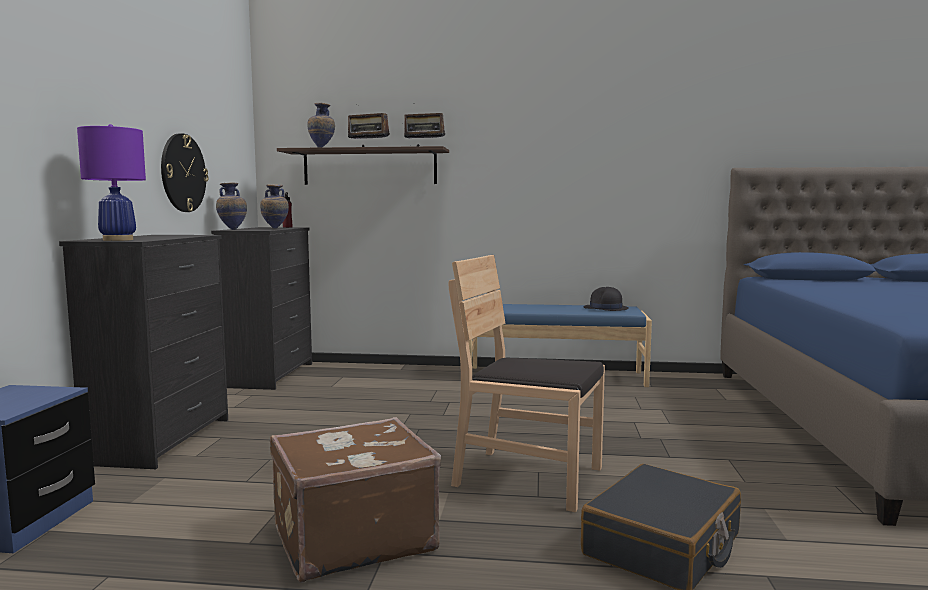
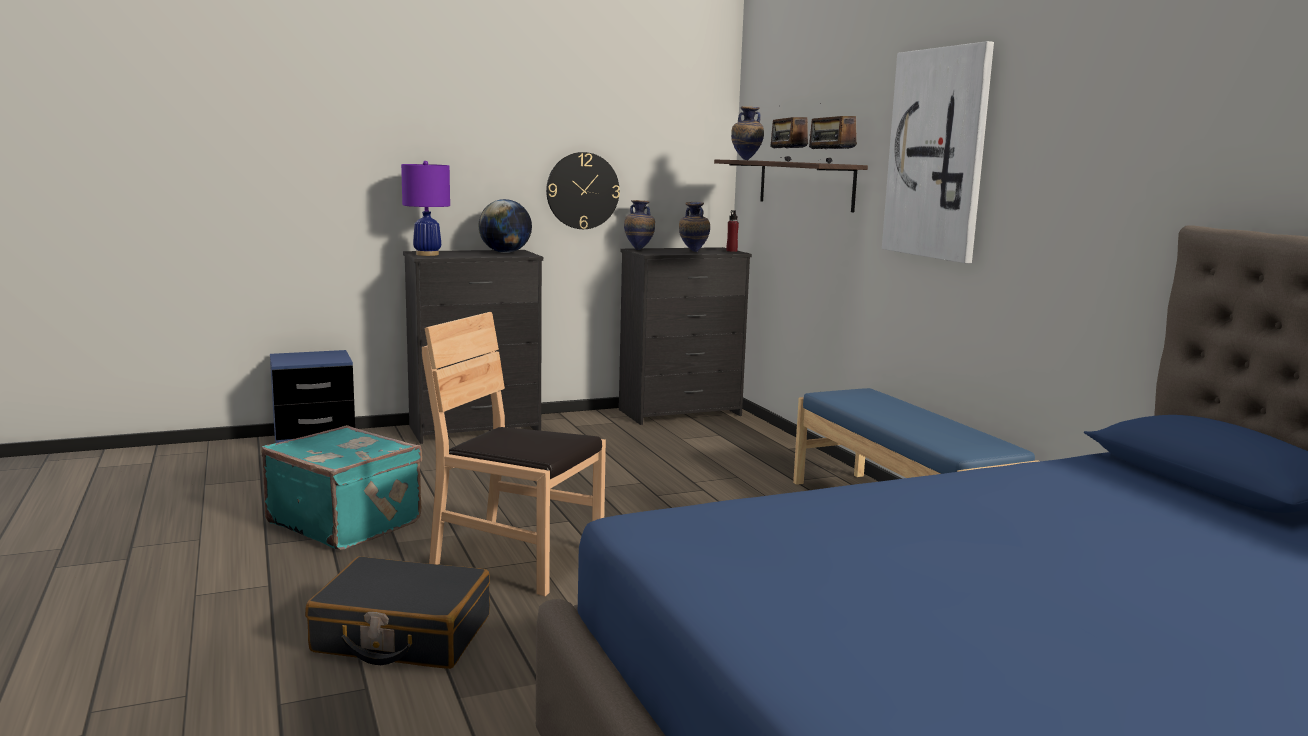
camera: 60 degrees right, 5 degrees up
brown suitcase [270,417,441,583] -> turquoise suitcase [262,425,422,550]
brown chair [449,255,605,513] -> brown chair turned 60 degrees counterclockwise [422,312,606,596]
black hat [584,287,629,311] -> none
none -> globe [478,199,532,253]
none -> picture [882,41,994,263]

